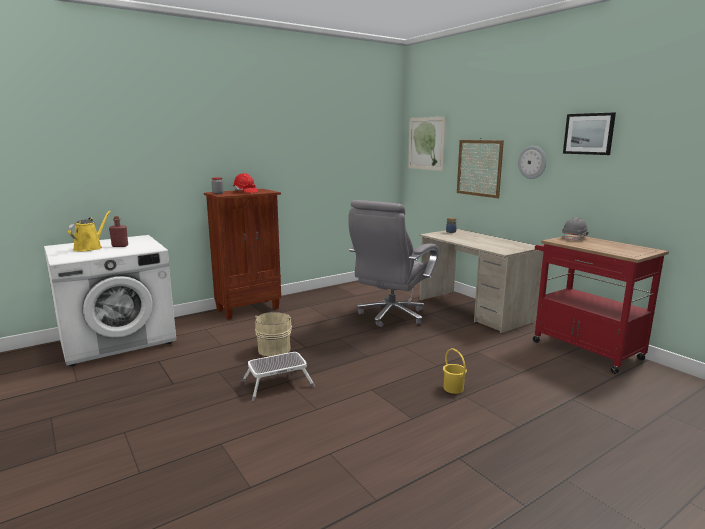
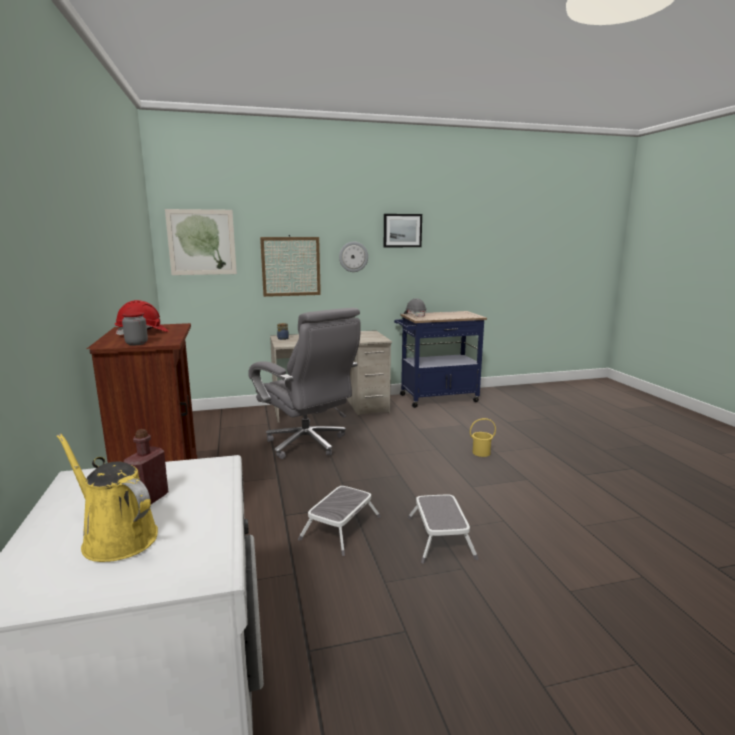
camera: 70 degrees left, 0 degrees up
beige bucket [255,312,294,356] -> grey step ladder [298,486,381,556]
red cart [533,235,669,374] -> blue cart [394,311,487,408]

